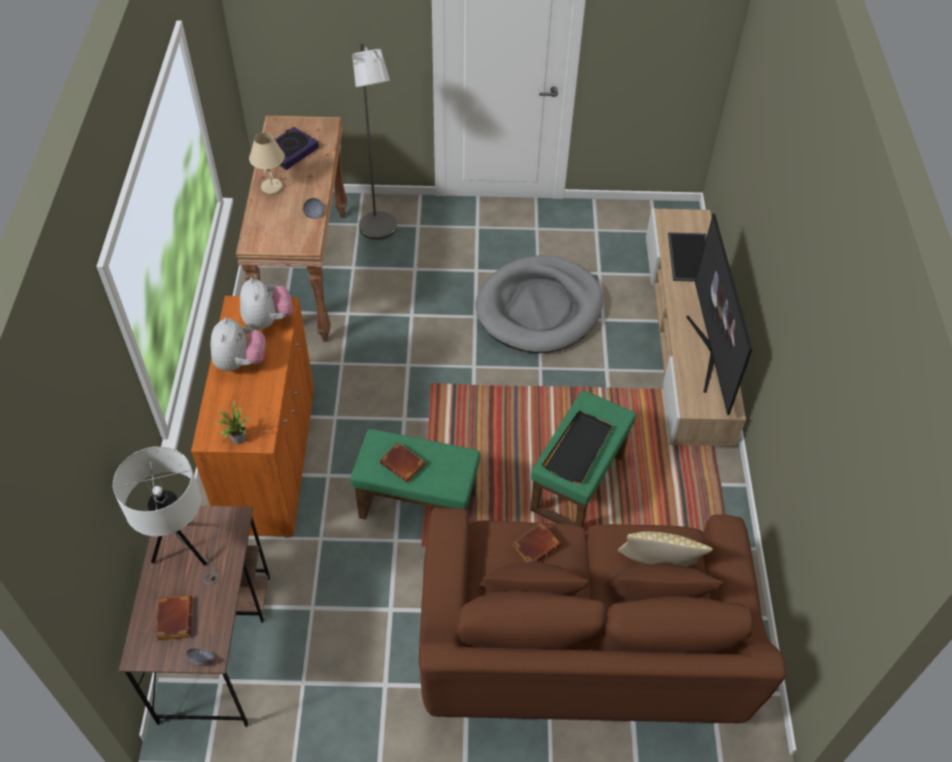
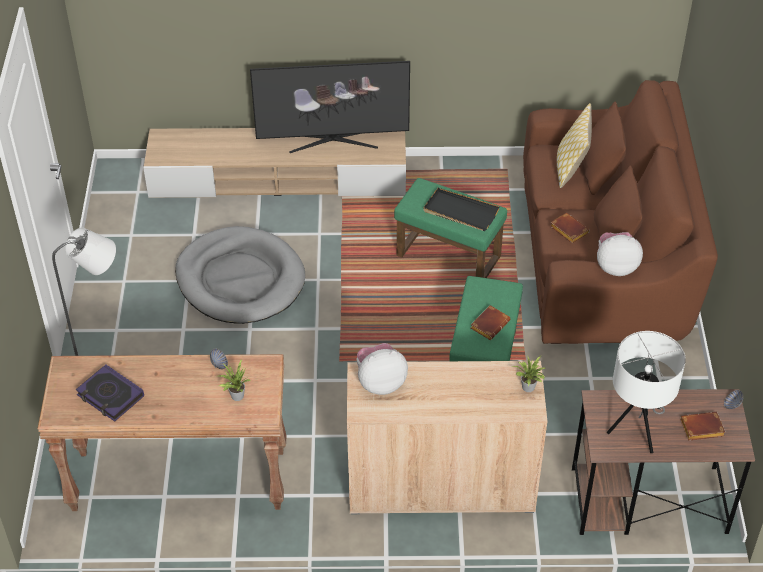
camera: 90 degrees left, 5 degrees down
orange cabinet [191,296,314,538] -> beige cabinet [347,361,548,514]
plush toy [211,317,266,371] -> plush toy moved to [597,232,643,276]
beige table lamp [249,132,285,194] -> none
tray [668,232,707,282] -> none
none -> potted plant [218,359,251,401]

